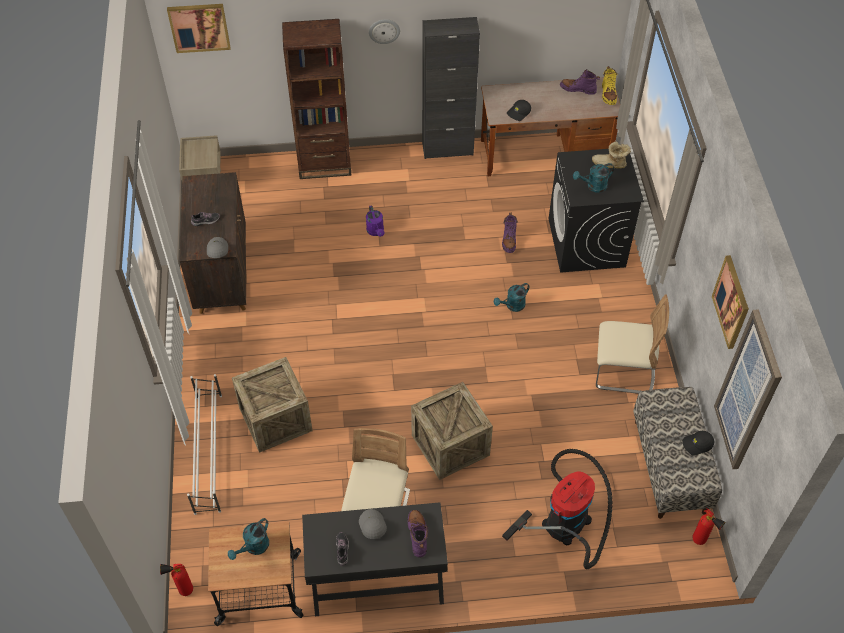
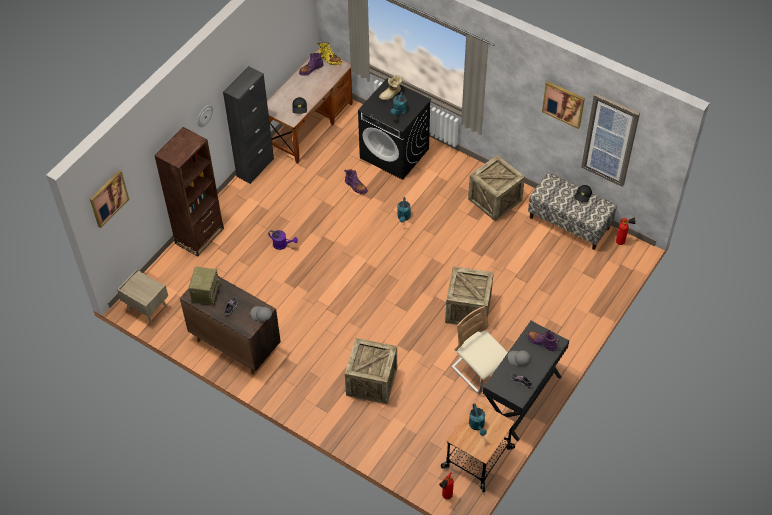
camera: 50 degrees left, 0 degrees up
white shoe rack [187,374,222,515] -> none
vacuum cleaner [502,449,613,569] -> none
beige chair [596,294,669,394] -> crate [468,155,525,221]
none -> radio [189,267,221,305]

